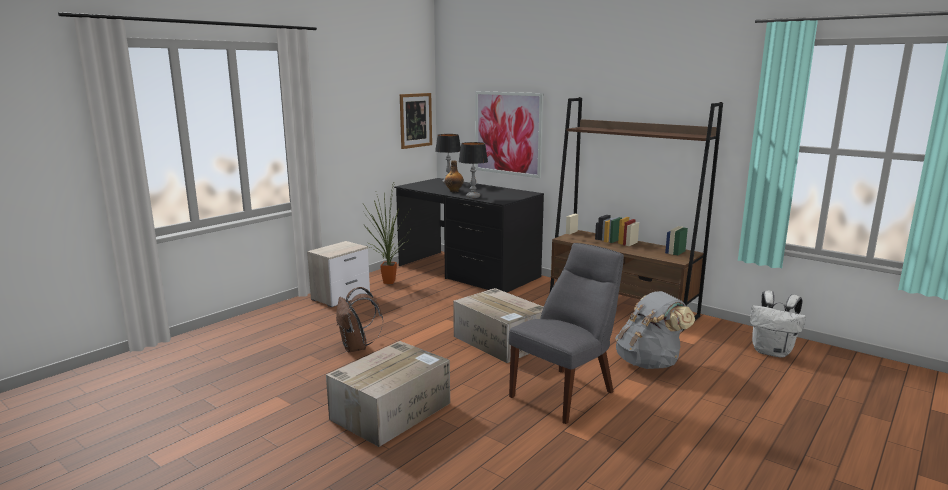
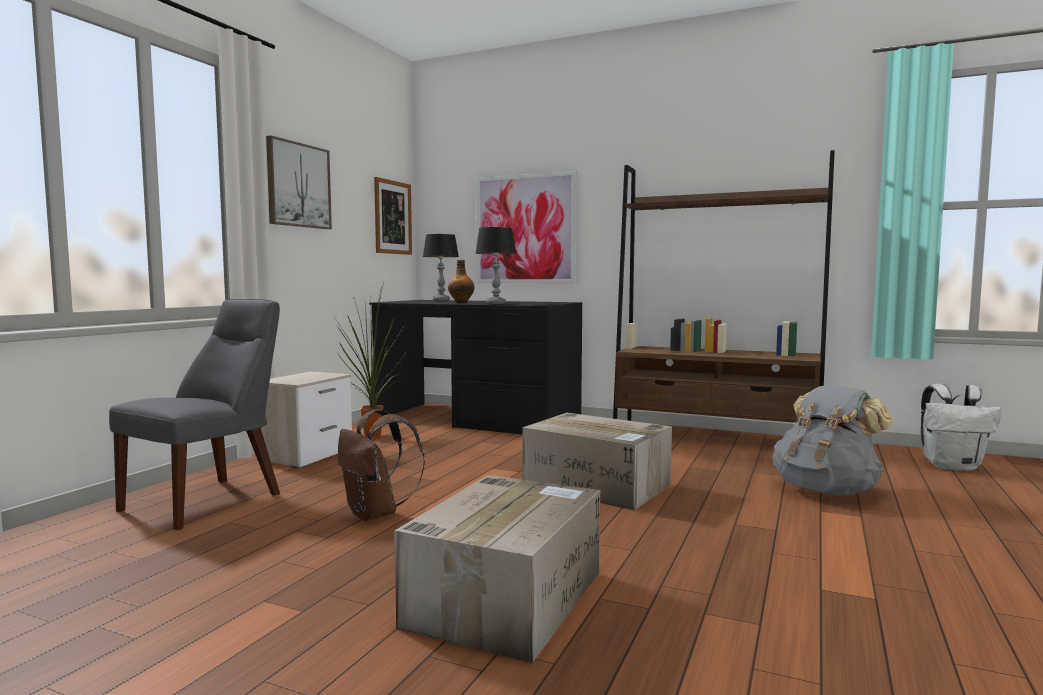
camera: 15 degrees left, 10 degrees down
grey chair [509,243,624,424] -> grey chair moved to [109,299,280,530]
none -> picture [266,135,332,229]

